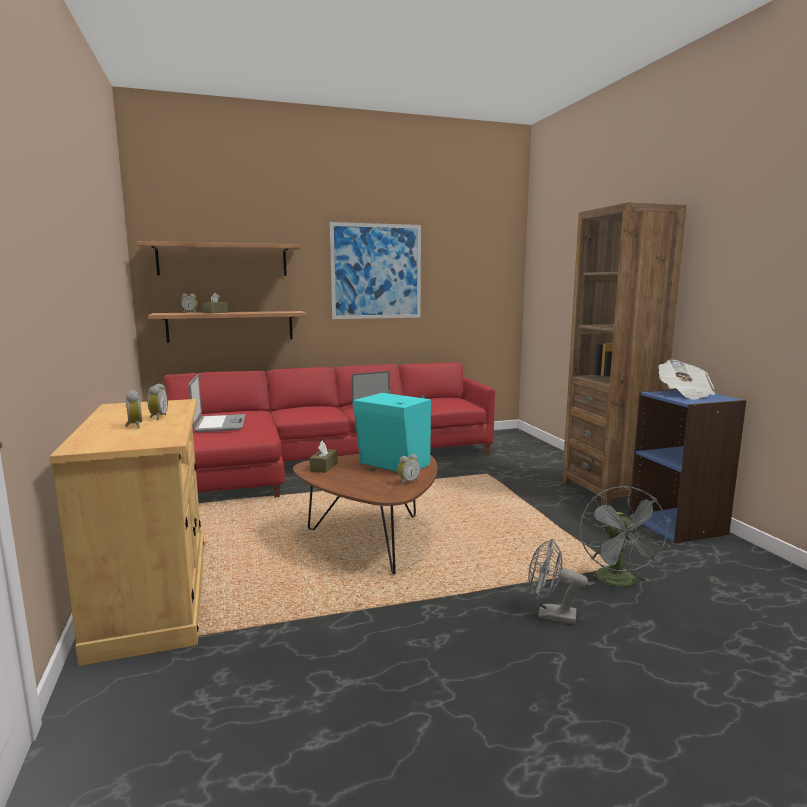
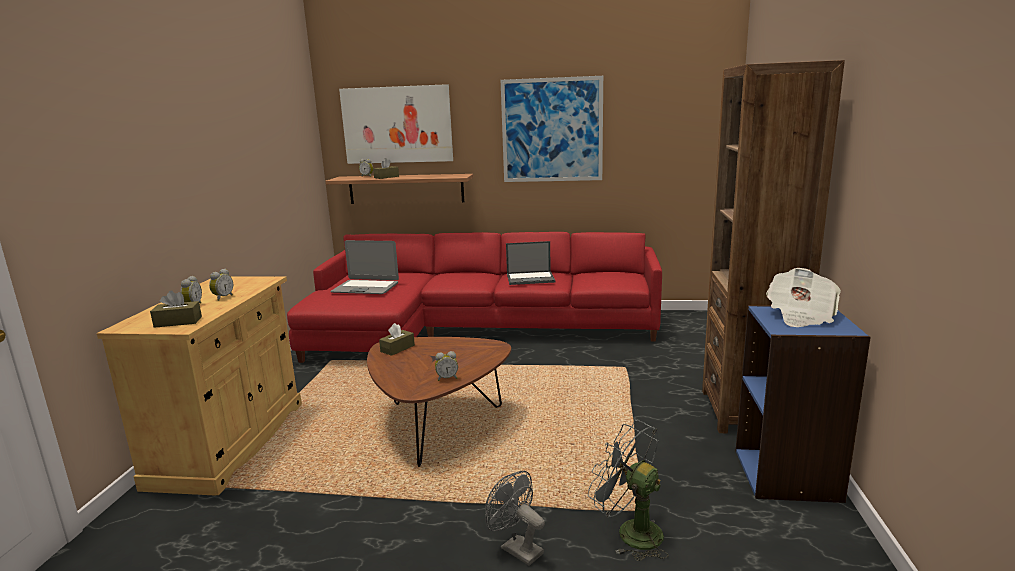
camera: 25 degrees right, 5 degrees up
shelf [137,241,301,276] -> picture [339,84,453,164]
laptop [188,374,246,432] -> laptop turned 90 degrees clockwise [331,240,399,294]
turquoise speaker [353,391,431,472] -> none
grey fan [580,486,672,587] -> grey fan turned 105 degrees clockwise [588,420,669,561]
none -> brown tissue box [150,291,202,328]

